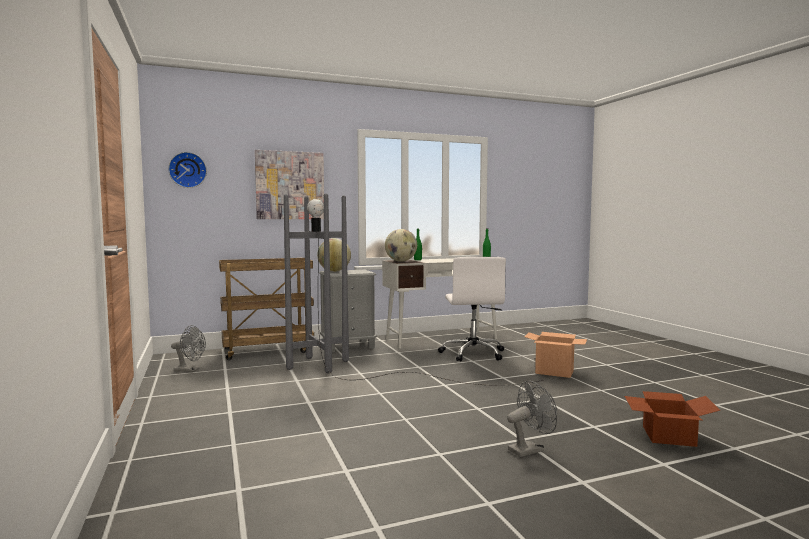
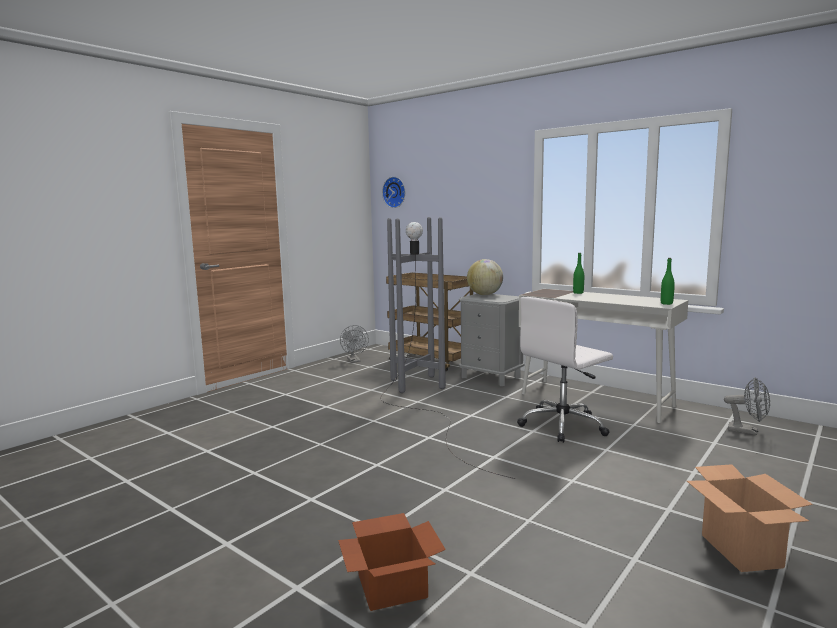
camera: 60 degrees right, 5 degrees up
picture [255,150,324,219] -> none
globe [385,229,417,262] -> none
grey fan [507,381,557,457] -> grey fan moved to [724,377,770,435]
cardboard box [525,332,587,378] -> cardboard box moved to [687,464,813,572]

